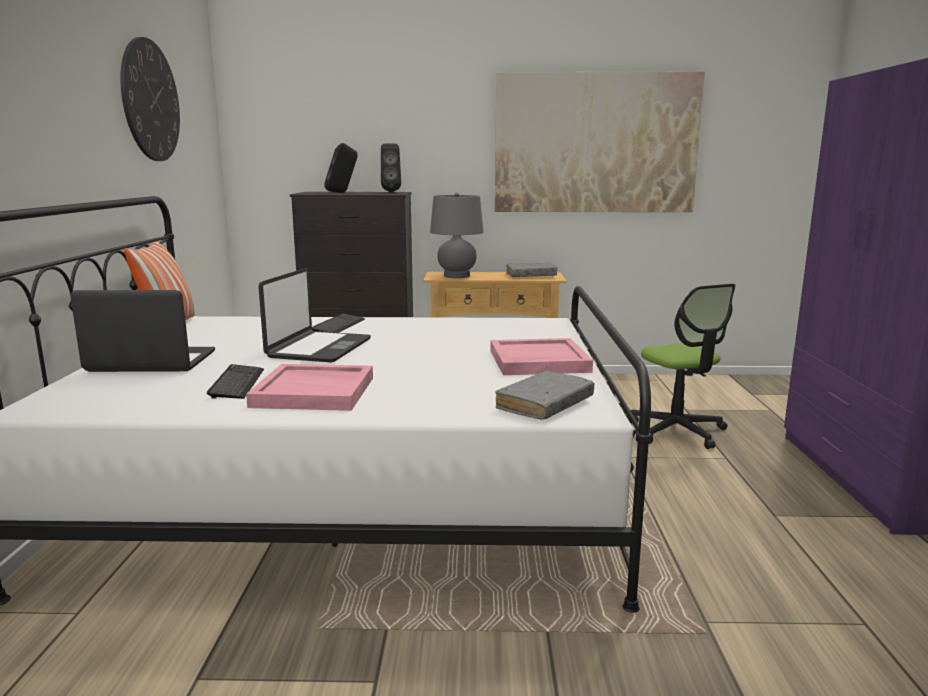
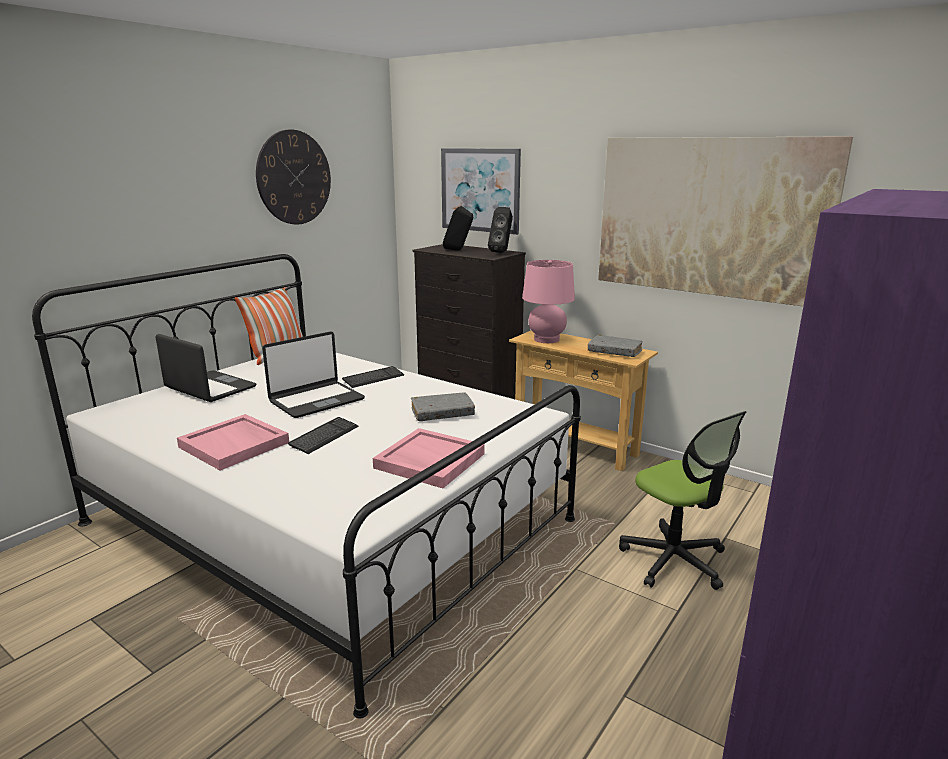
camera: 35 degrees right, 5 degrees up
keyboard [207,364,264,399] -> keyboard moved to [288,417,358,454]
grey table lamp [430,193,484,278] -> pink table lamp [522,260,575,343]
grey book [495,371,595,420] -> grey book moved to [411,392,475,421]
office chair [629,284,735,449] -> office chair turned 45 degrees counterclockwise [619,411,747,590]
none -> picture [441,148,521,235]

